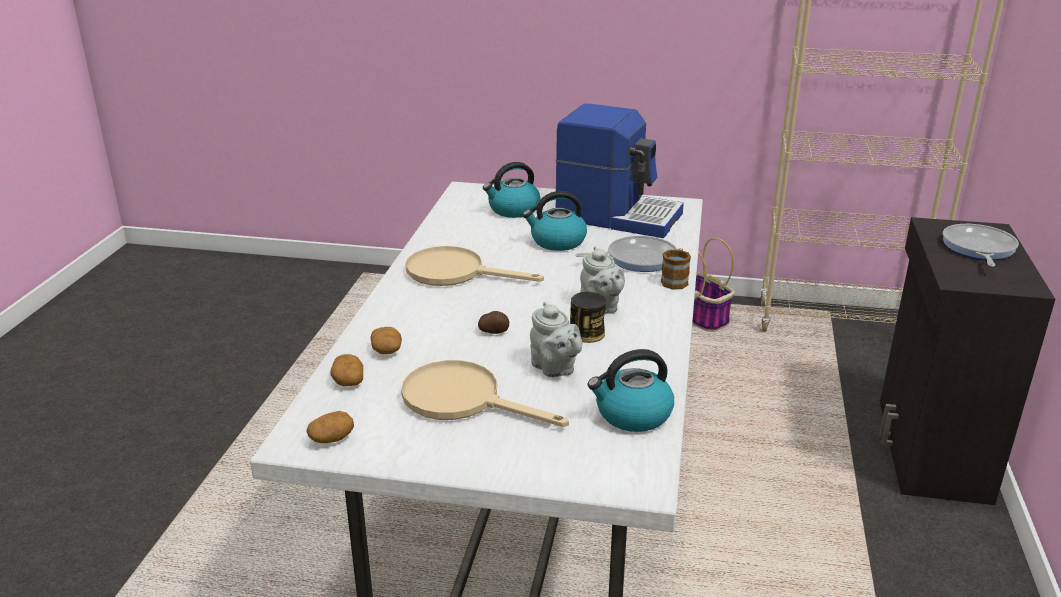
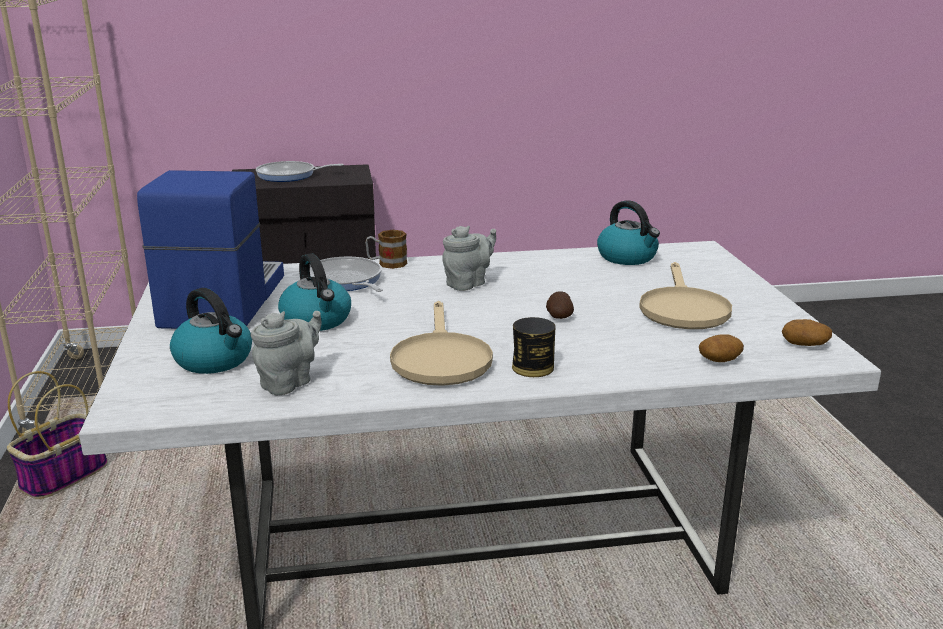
camera: 110 degrees left, 5 degrees down
potato [370,327,402,354] -> none
grey teapot [530,301,582,377] -> grey teapot moved to [251,311,322,395]
can [570,292,606,343] -> can moved to [512,317,556,377]

